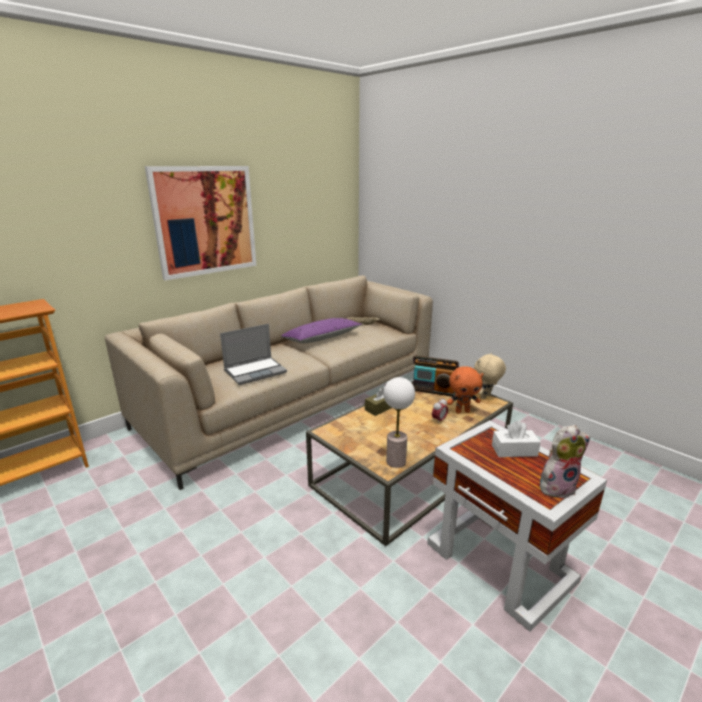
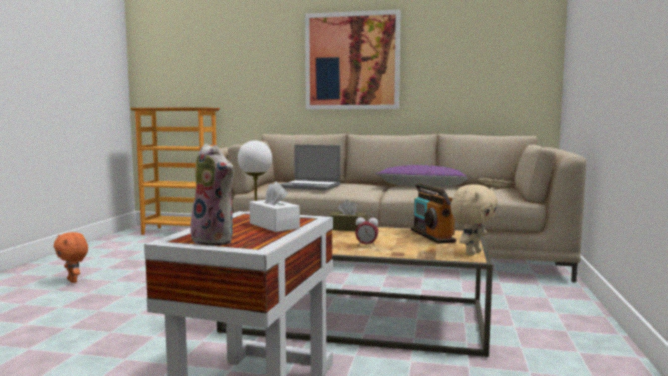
camera: 55 degrees right, 15 degrees down
orange plush toy [447,366,483,413] -> orange plush toy moved to [53,232,88,283]
beige plush toy [474,353,506,400] -> beige plush toy turned 120 degrees clockwise [450,184,498,256]

